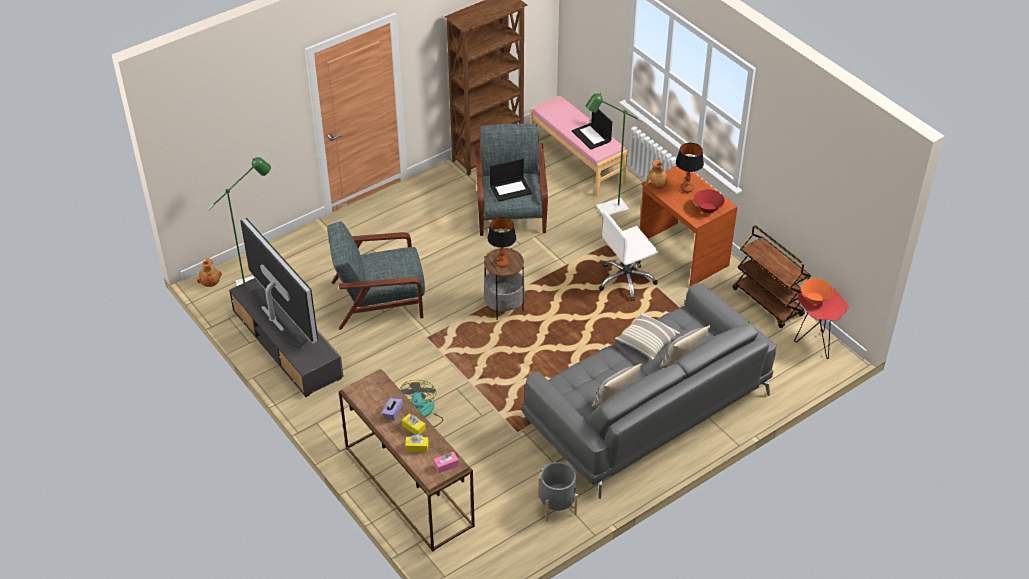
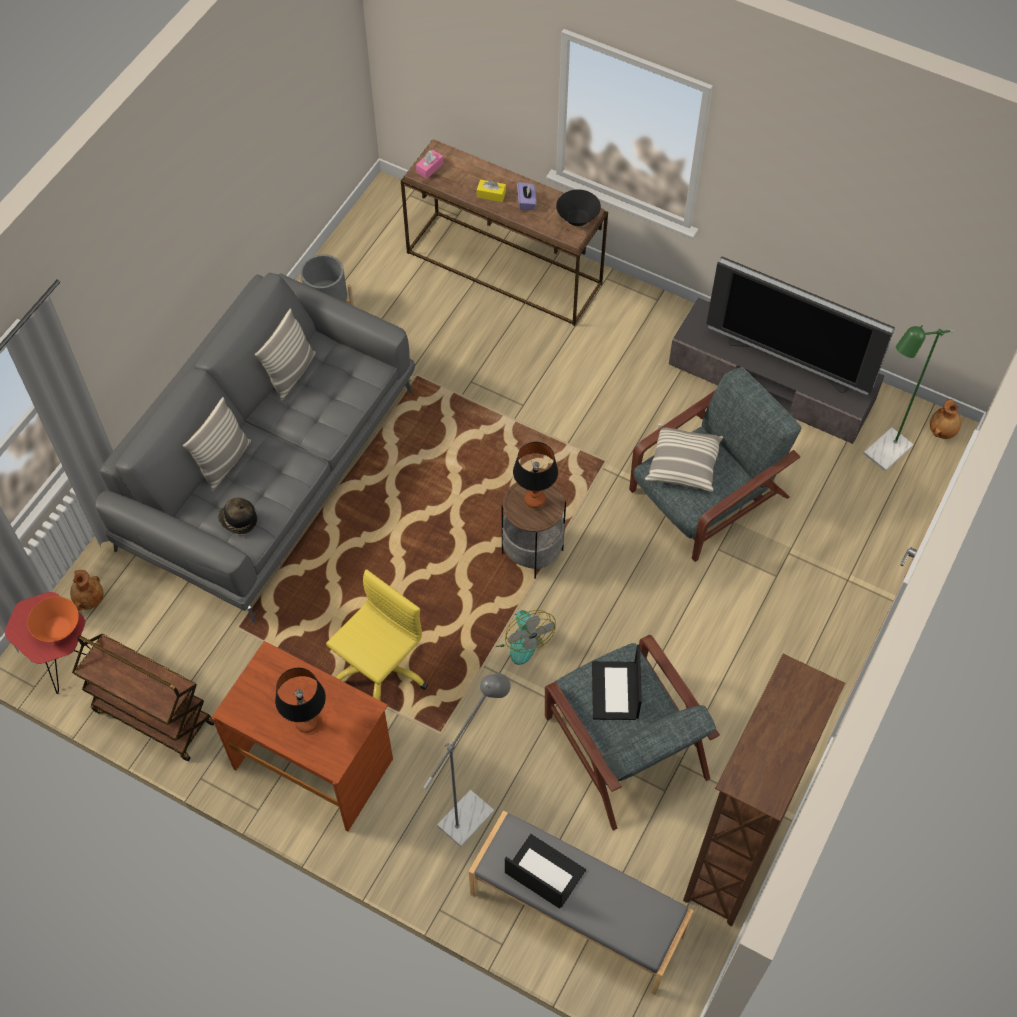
camera: 155 degrees right, 15 degrees up
fan [401,380,443,427] -> fan moved to [496,610,556,665]
yellow tissue box [405,435,429,452] -> none
laptop [490,159,532,202] -> laptop turned 45 degrees counterclockwise [592,644,642,720]
pink bench [530,96,628,197] -> grey bench [469,811,694,995]
green floor lamp [585,93,643,216] -> grey floor lamp [423,674,511,847]
white office chair [599,211,658,301] -> yellow office chair [326,569,428,700]
pillow [615,313,680,360] -> pillow moved to [645,423,723,492]
brown vase [647,159,667,189] -> brown vase moved to [70,570,104,611]
red bowl [694,189,725,213] -> none
none -> hat [218,498,257,534]
none -> black bowl [556,190,601,226]

